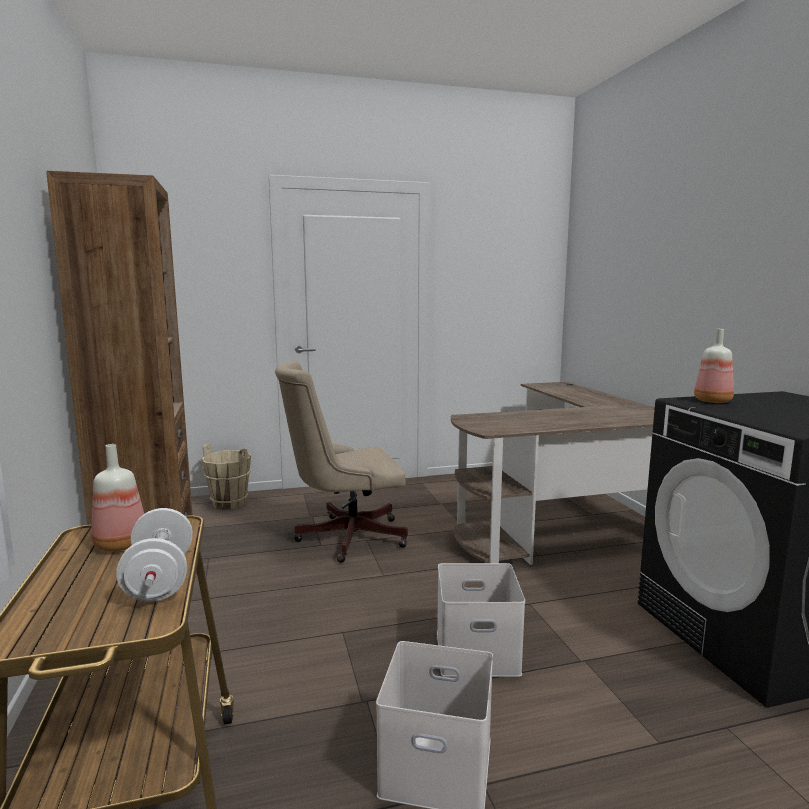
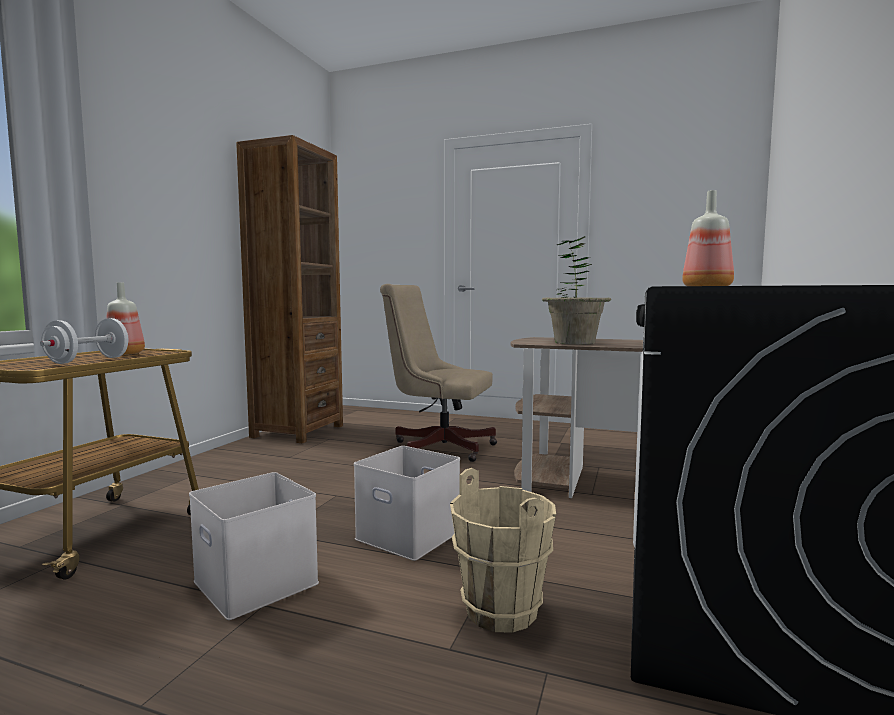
camera: 35 degrees right, 5 degrees down
beige bucket [202,444,251,510] -> beige bucket moved to [450,468,556,633]
none -> potted plant [542,236,611,345]

